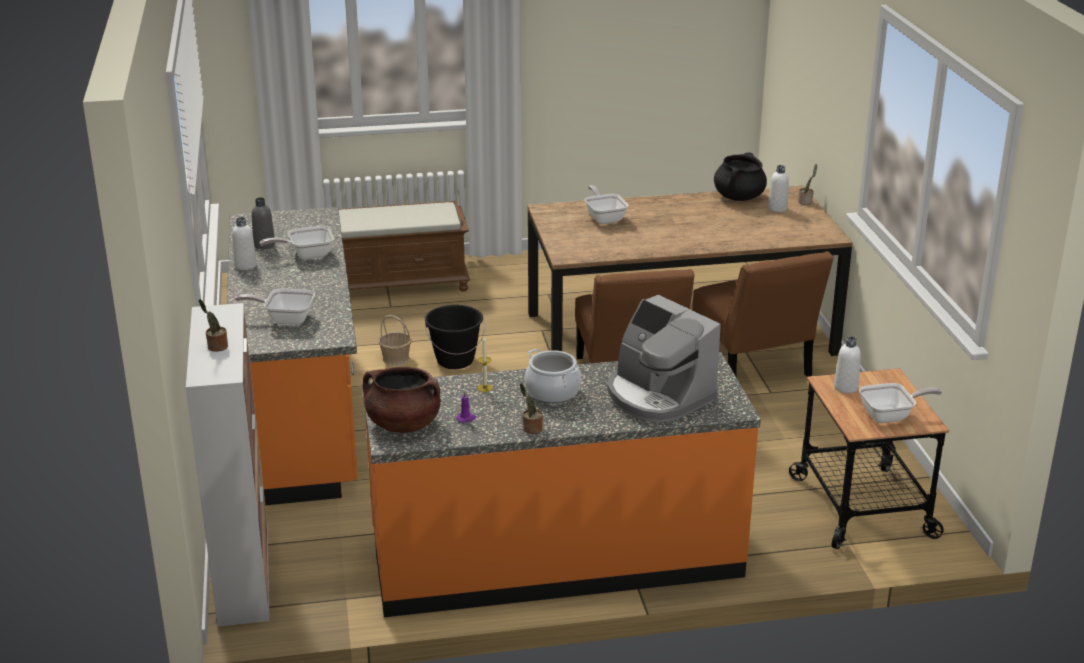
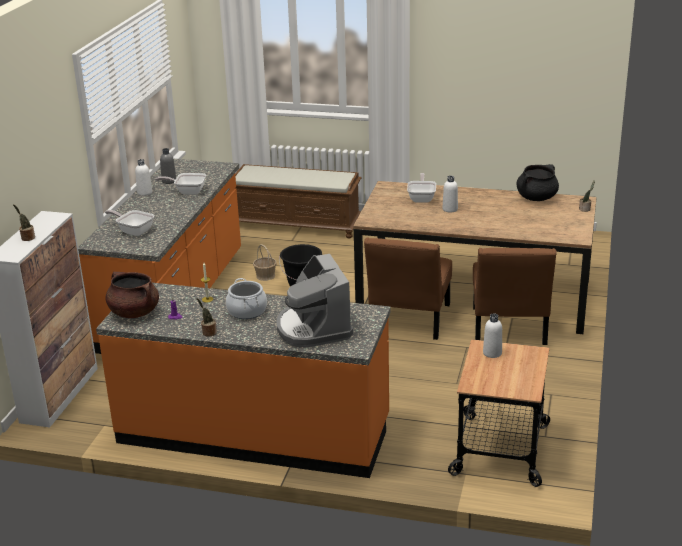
camera: 25 degrees right, 0 degrees up
white bottle [768,165,789,212] -> white bottle moved to [443,176,458,212]
frying pan [859,383,942,423] -> none

